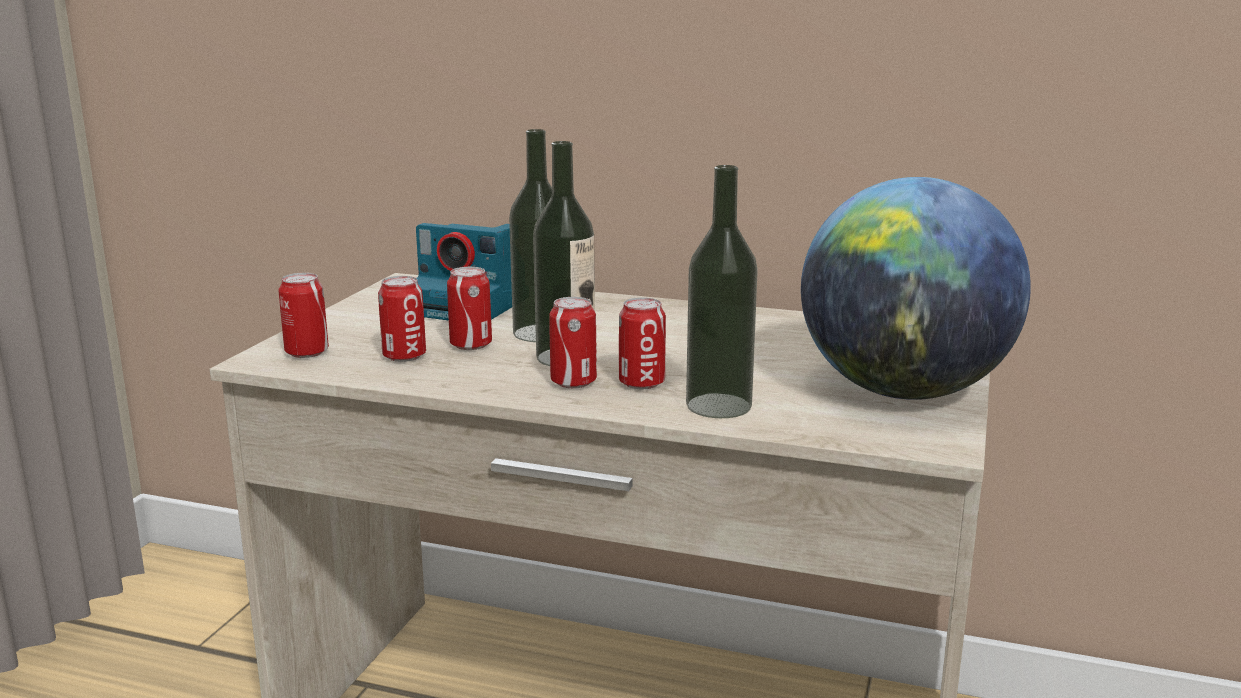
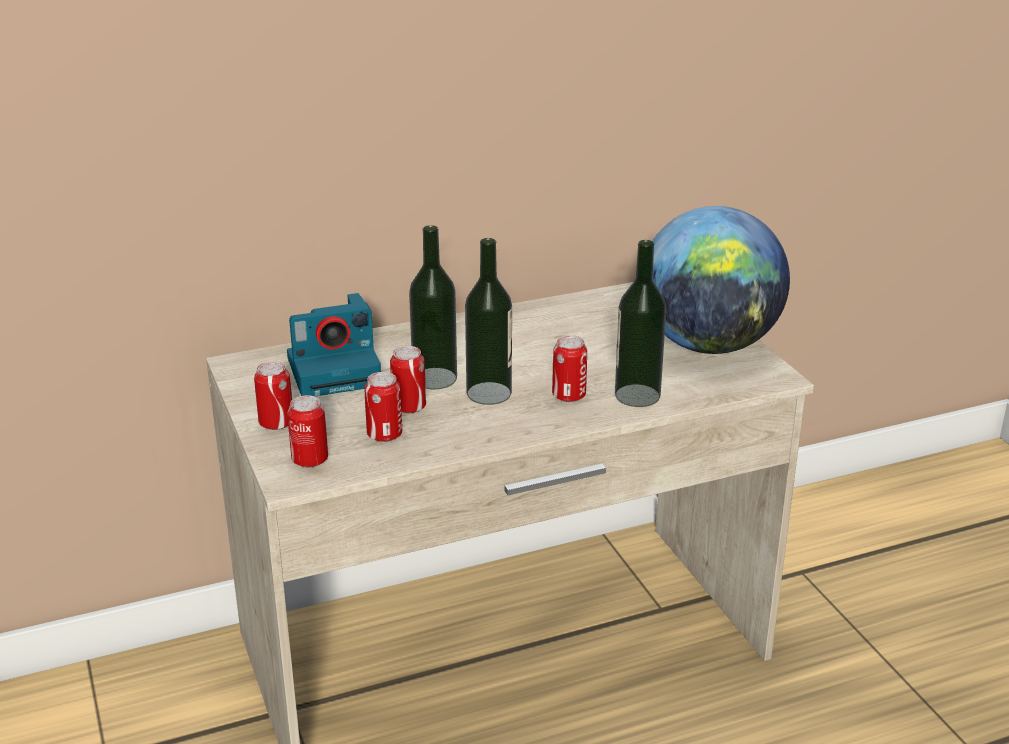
camera: 40 degrees left, 10 degrees up
can [549,297,597,388] -> can moved to [254,361,292,430]

